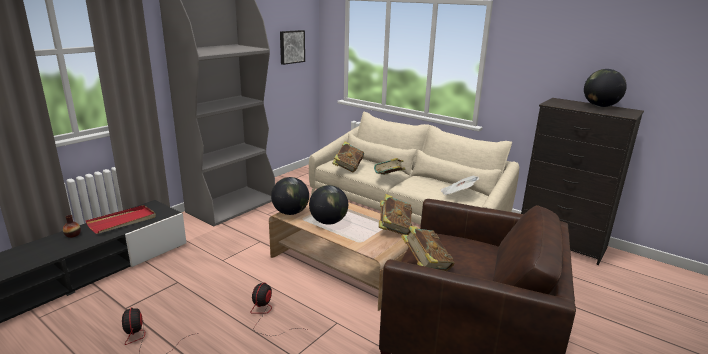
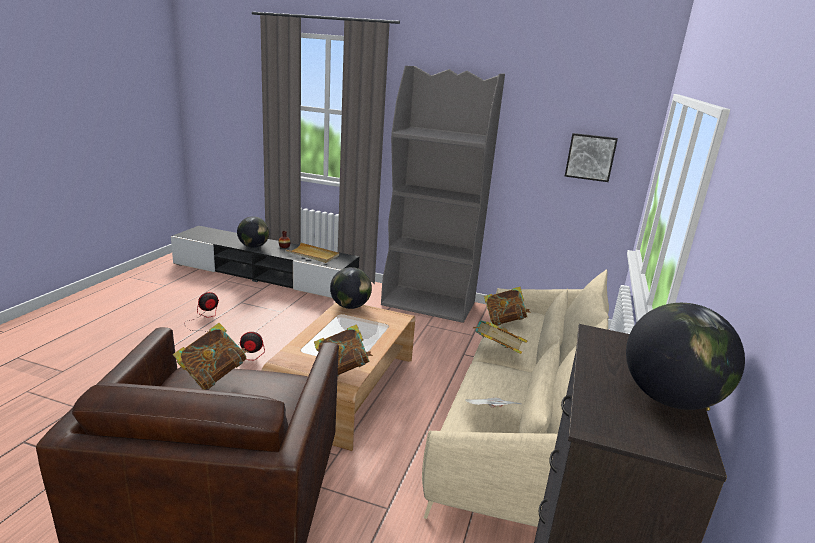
camera: 70 degrees right, 0 degrees up
red tray [86,205,156,234] -> beige tray [286,243,339,263]
globe [309,185,348,225] -> globe moved to [237,216,270,248]

